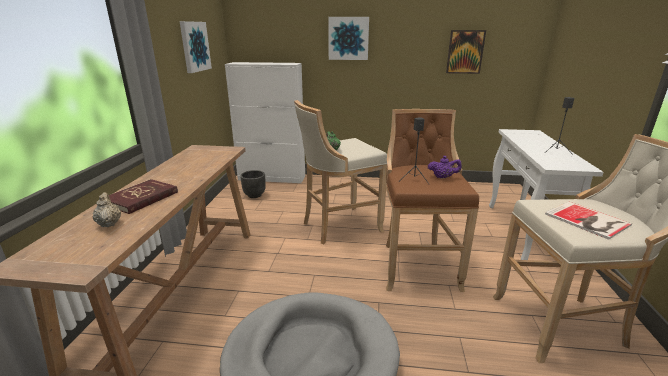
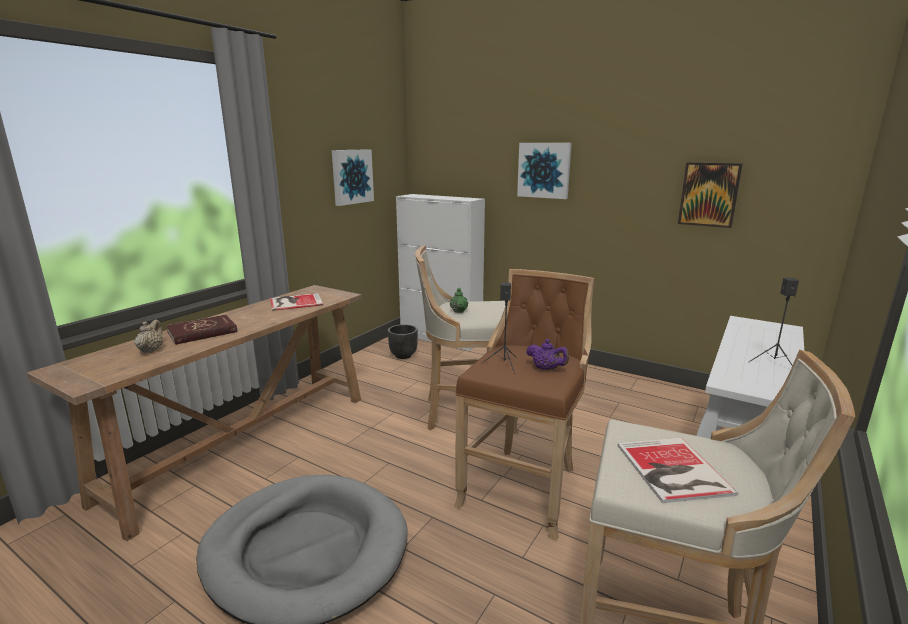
camera: 25 degrees right, 5 degrees down
none -> book [270,293,323,311]

